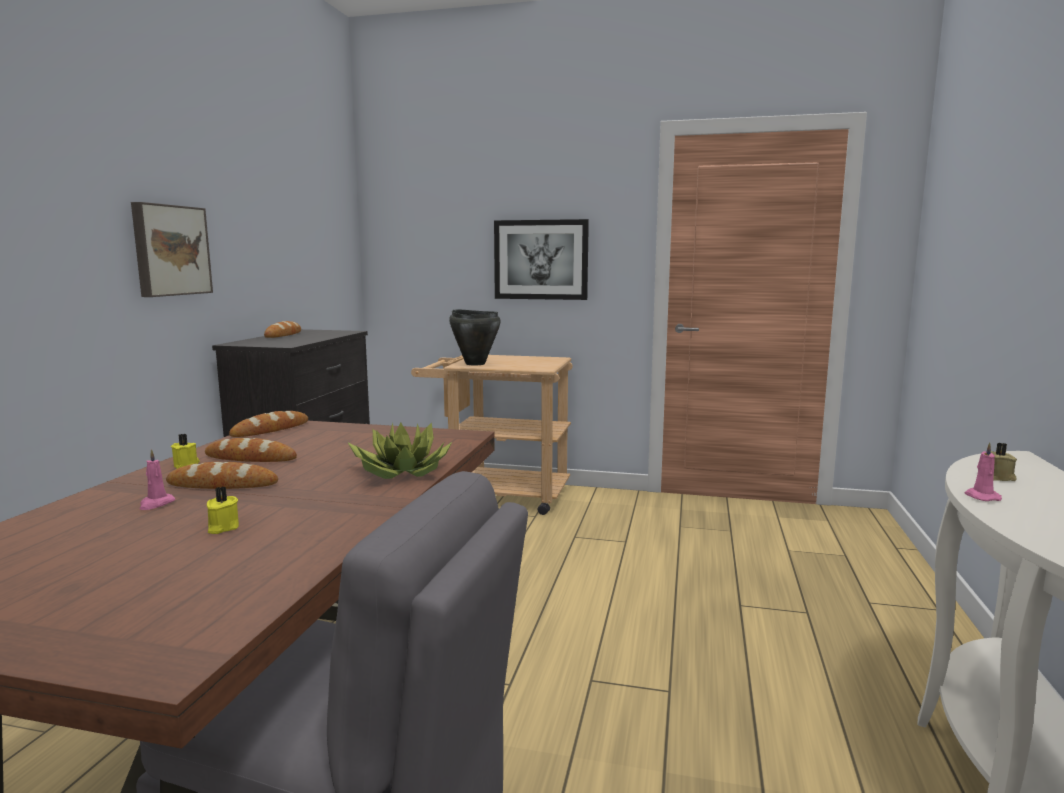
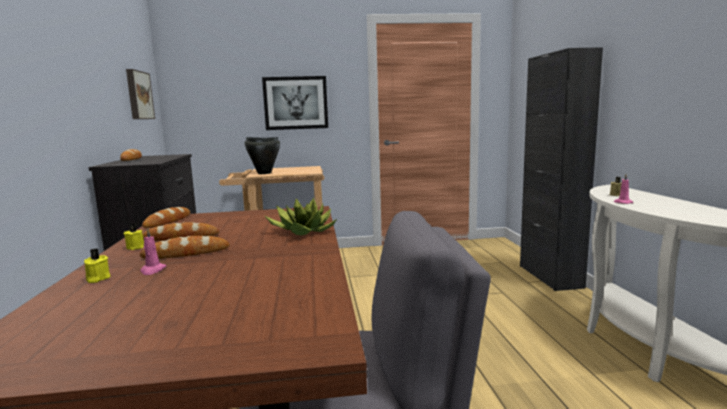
camera: 20 degrees left, 0 degrees up
picture [131,202,213,297] -> picture moved to [126,69,155,119]
yellow candle [207,487,239,534] -> yellow candle moved to [84,248,110,283]
none -> black cabinet [520,47,603,291]

